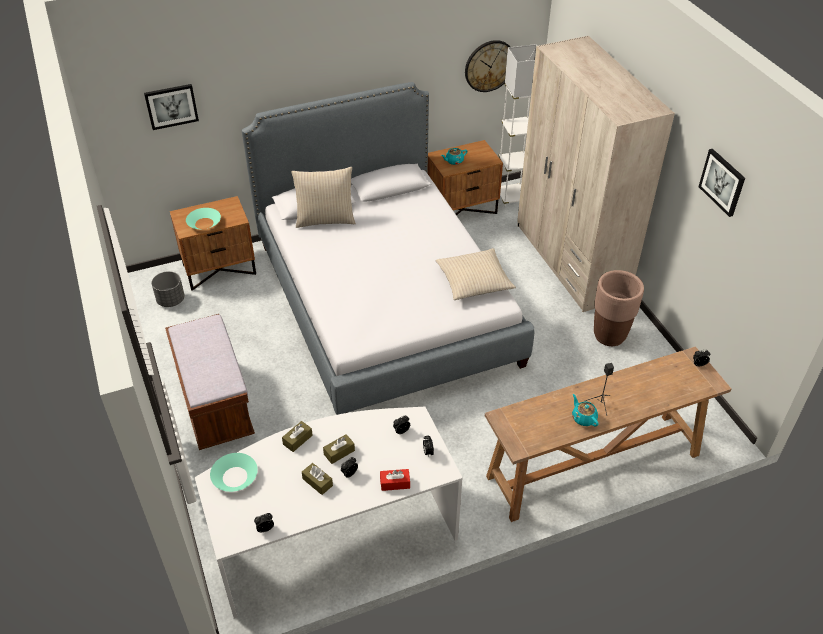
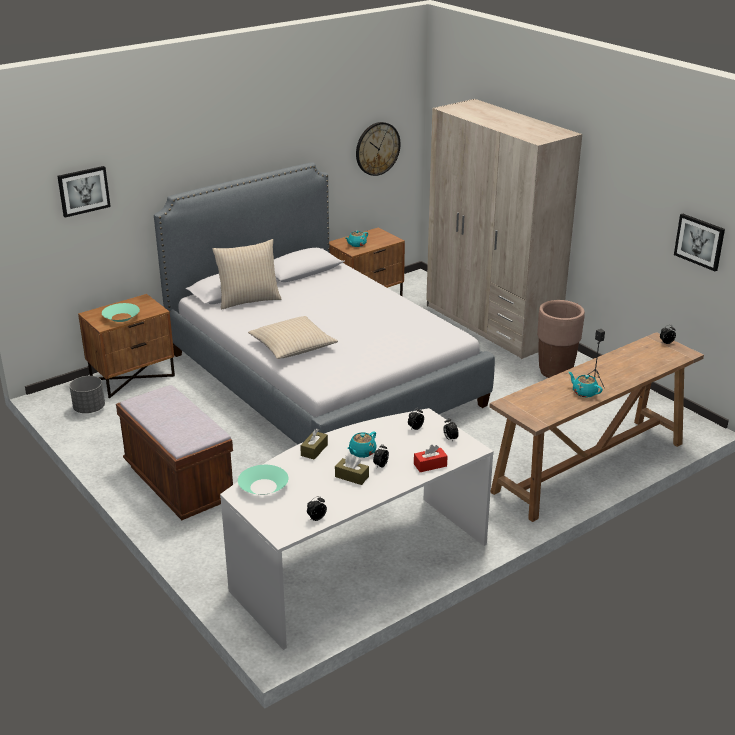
camera: 15 degrees left, 15 degrees down
brown tissue box [323,434,355,464] -> turquoise teapot [347,432,377,458]
beige pillow [436,248,516,300] -> beige pillow moved to [248,316,338,359]
white floor lamp [498,44,537,206] -> none
picture [699,149,745,217] -> picture moved to [674,214,725,271]

